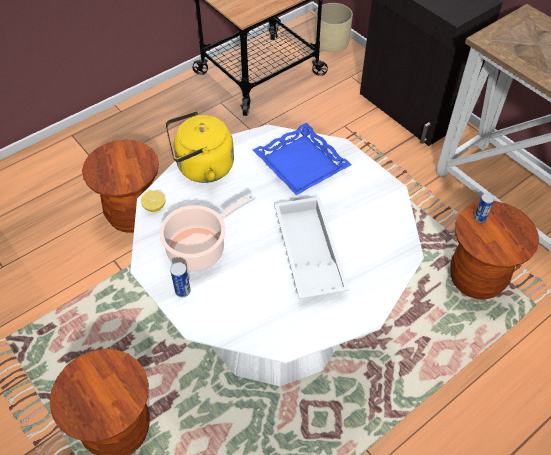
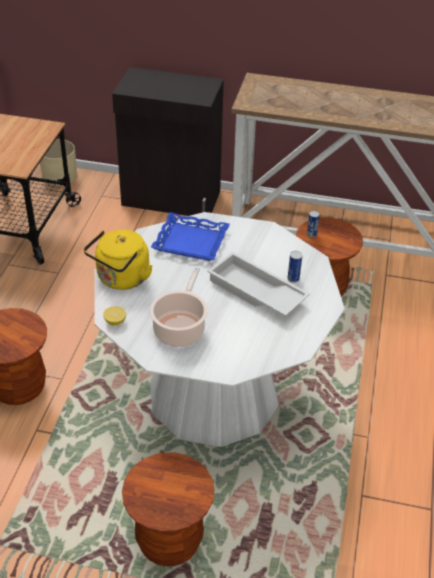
camera: 40 degrees left, 10 degrees down
can [170,262,191,297] -> can moved to [288,251,303,283]

